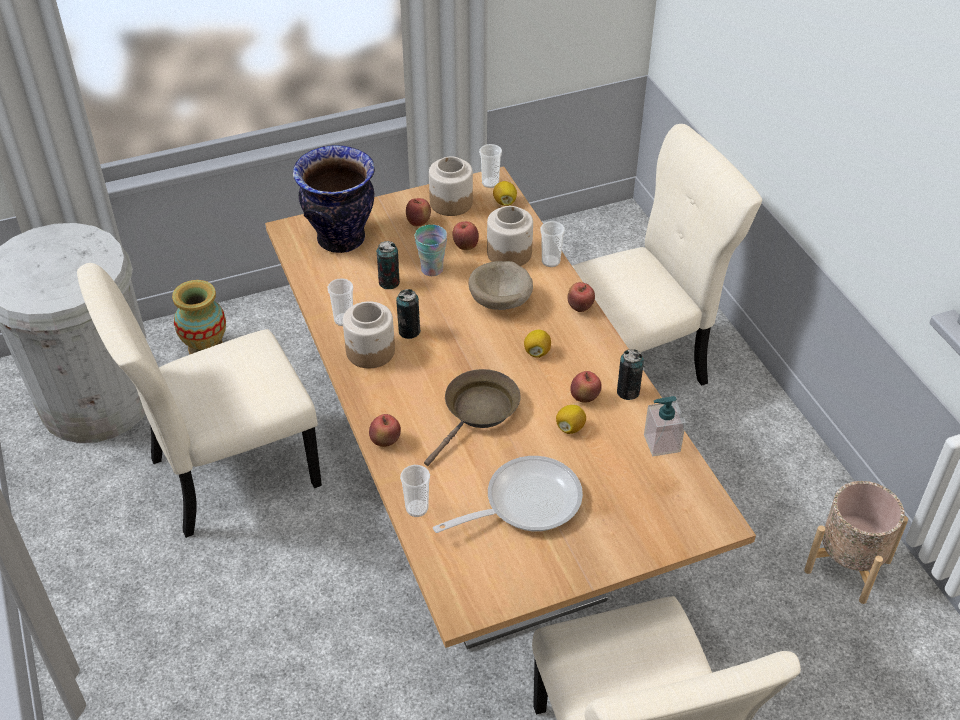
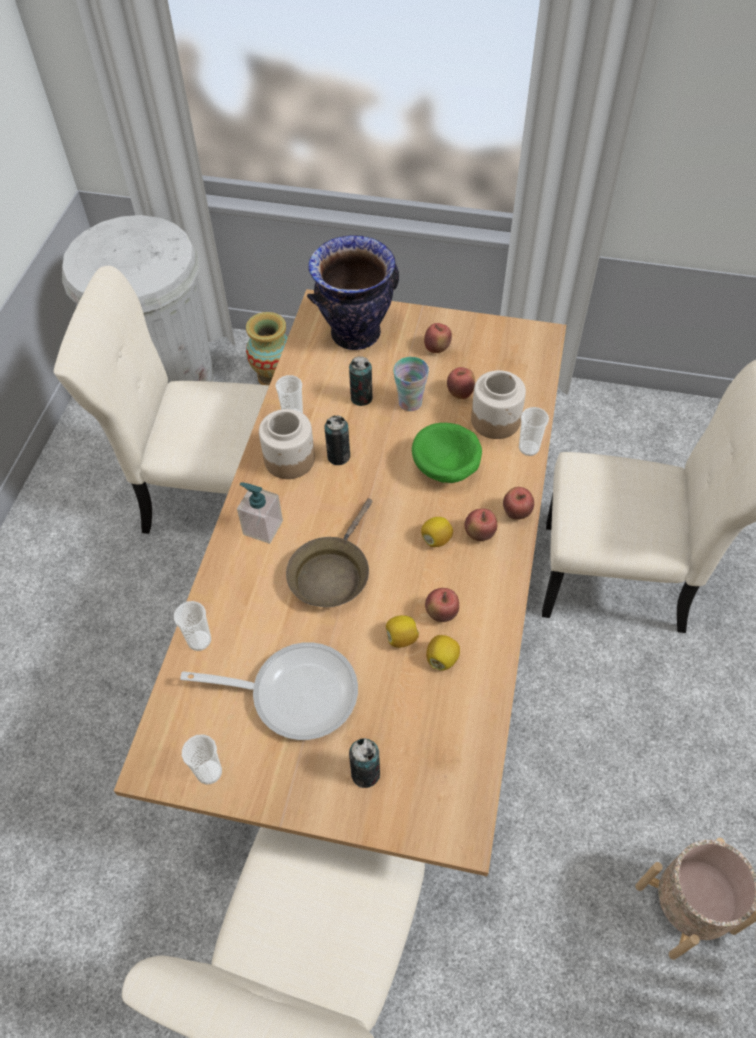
camera: 35 degrees right, 10 degrees up
apple [369,414,401,447] -> apple moved to [465,509,497,541]
brown frying pan [424,369,521,466] -> brown frying pan turned 135 degrees clockwise [286,498,372,607]
jar [429,156,473,216] -> none
beige bowl [468,261,533,310] -> green bowl [412,423,482,483]
cup [479,144,502,188] -> cup moved to [182,734,222,784]
lemon [493,181,517,206] -> lemon moved to [426,635,460,671]
can [617,349,644,400] -> can moved to [349,738,380,788]
soap dispenser [644,396,686,456] -> soap dispenser moved to [237,482,283,544]

